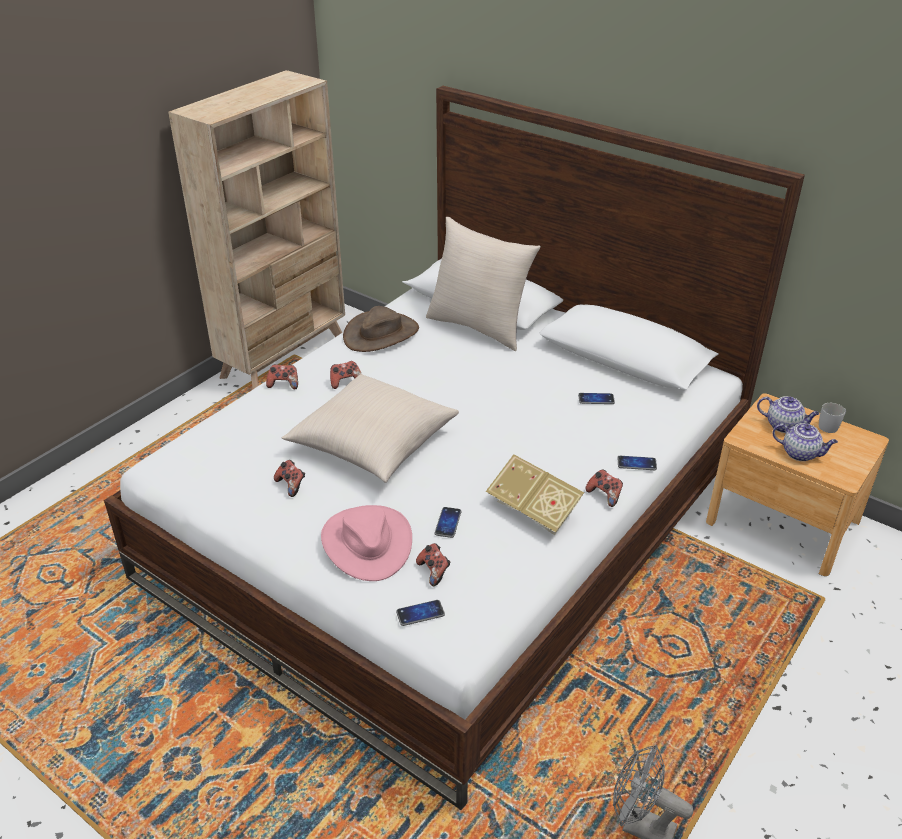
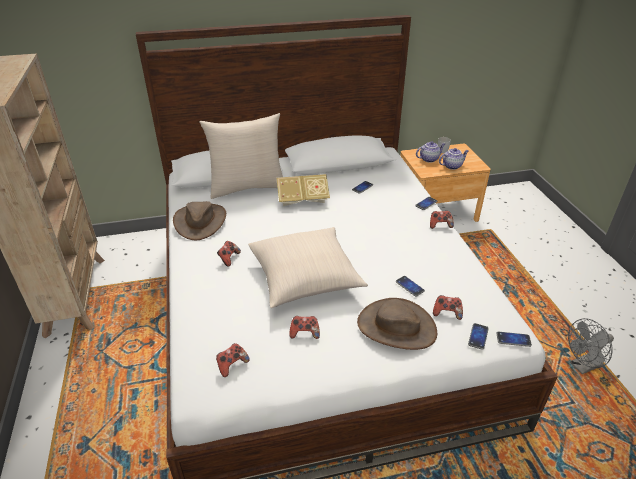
camera: 50 degrees left, 0 degrees up
game controller [266,364,298,389] -> game controller moved to [216,343,250,377]
pink hat [321,505,412,581] -> brown hat [357,298,437,350]
book [486,454,584,535] -> book moved to [277,174,330,206]
none -> phone [496,332,532,347]

